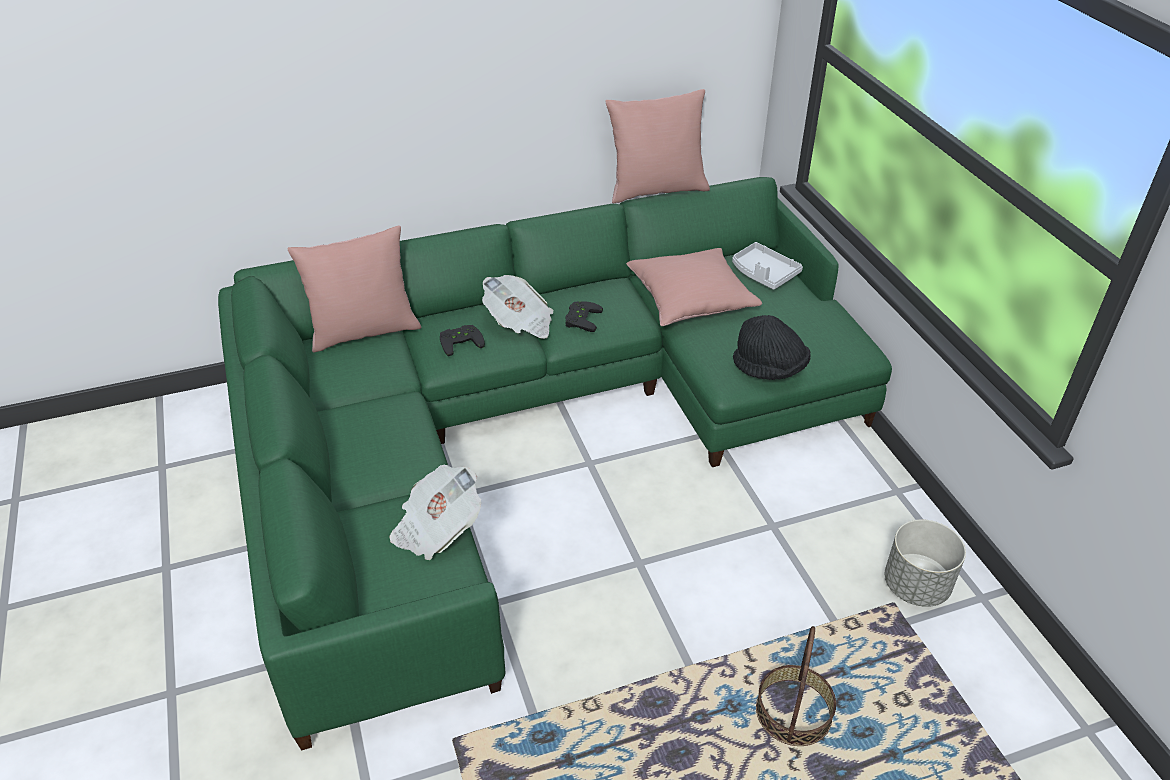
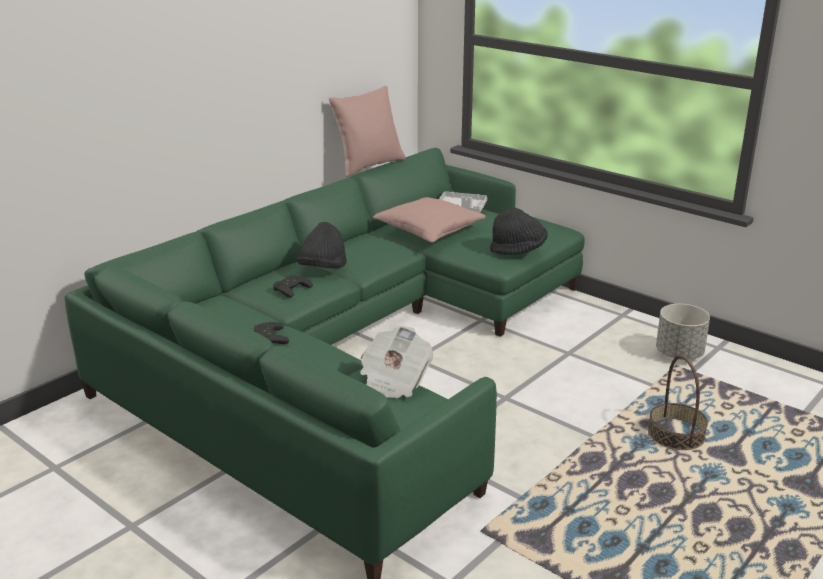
camera: 30 degrees left, 15 degrees down
pink pillow [287,225,421,353] -> none
newspaper [482,275,553,339] -> black hat [297,222,347,268]
black game controller [565,301,603,332] -> black game controller moved to [254,322,289,344]

